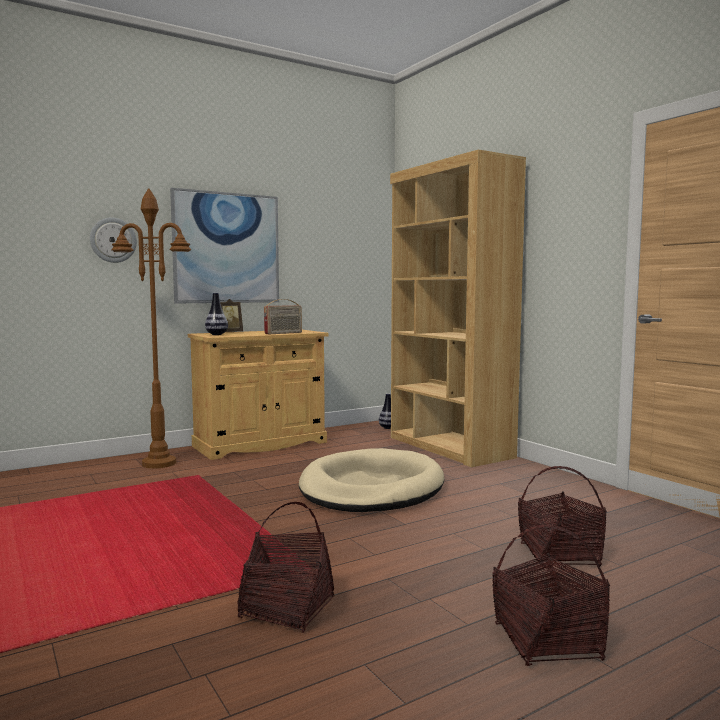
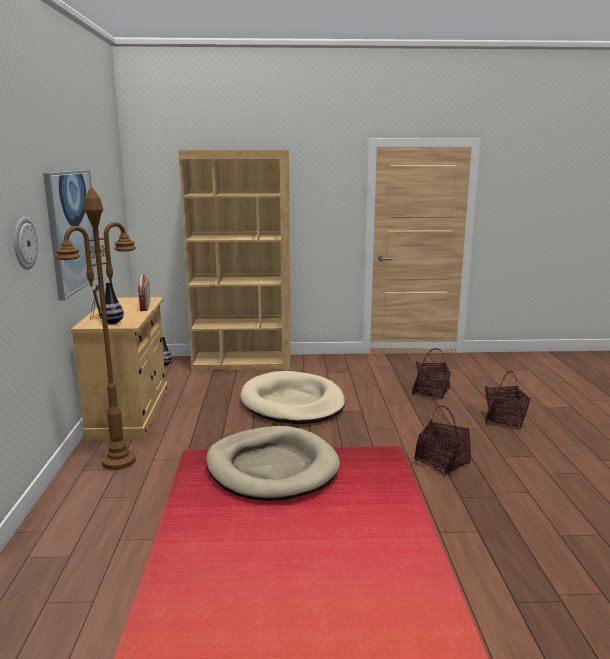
camera: 60 degrees left, 10 degrees up
none -> beige dog bed [206,426,340,501]

